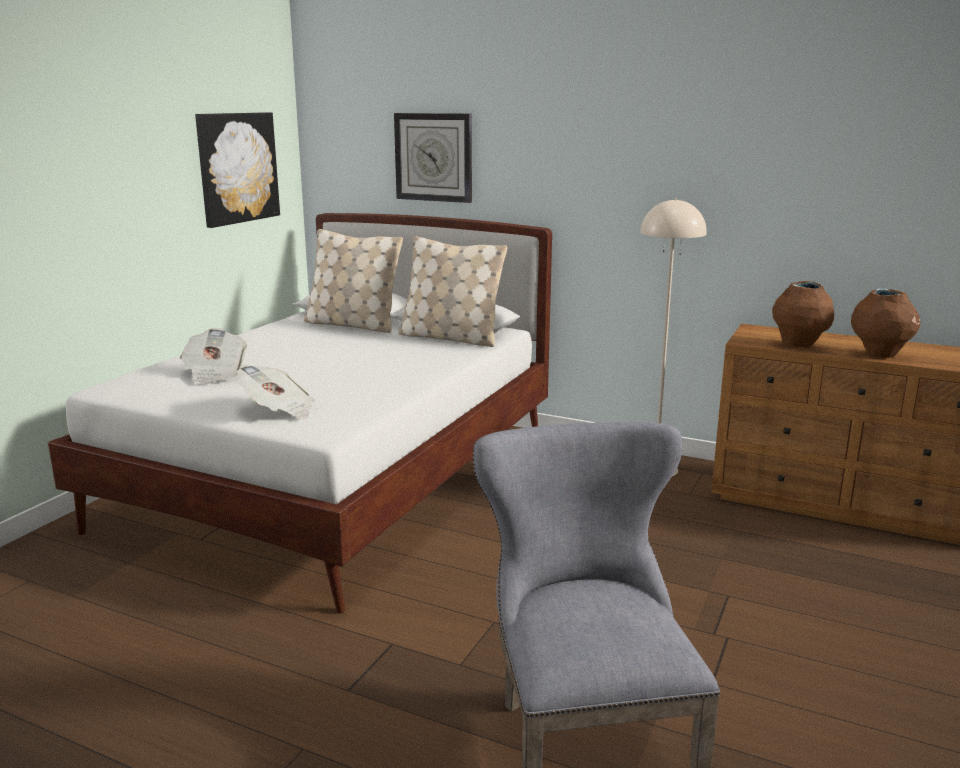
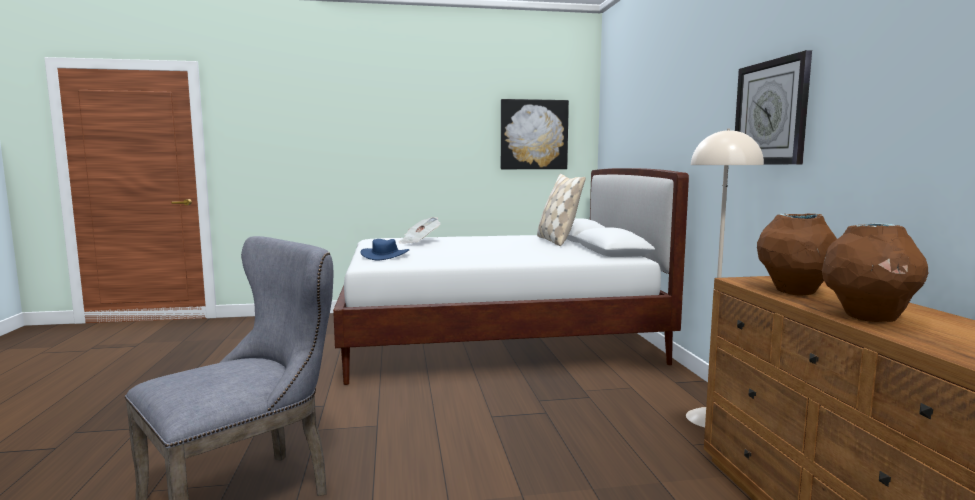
camera: 55 degrees right, 10 degrees down
newspaper [237,365,315,418] -> blue hat [360,239,410,260]
wall clock [394,113,472,203] -> wall clock moved to [735,50,812,165]
beige pillow [399,236,507,347] -> none

